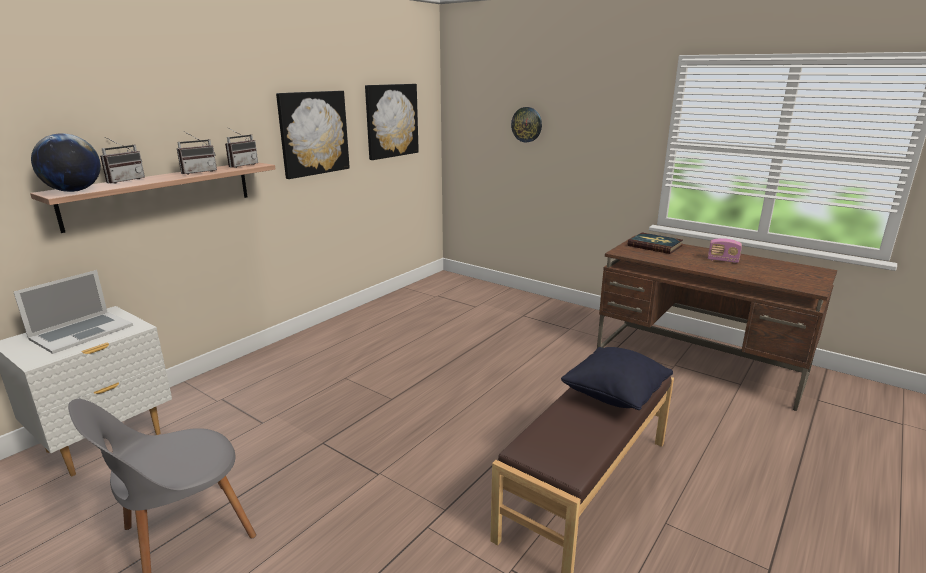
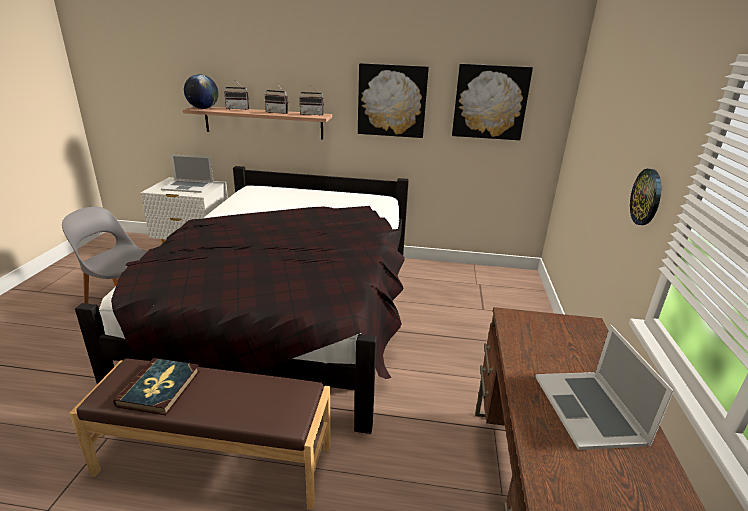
camera: 60 degrees right, 5 degrees up
wall clock [511,107,542,143] -> wall clock moved to [630,169,661,225]
black pillow [561,347,673,410] -> none
book [627,233,683,254] -> book moved to [113,358,200,415]
radio [708,238,742,263] -> laptop [535,325,674,450]
none -> black bed [75,166,409,434]

